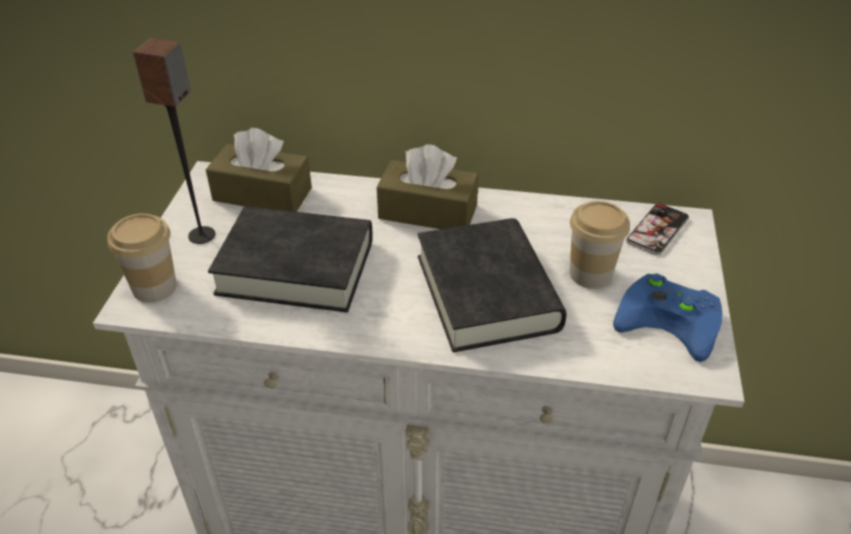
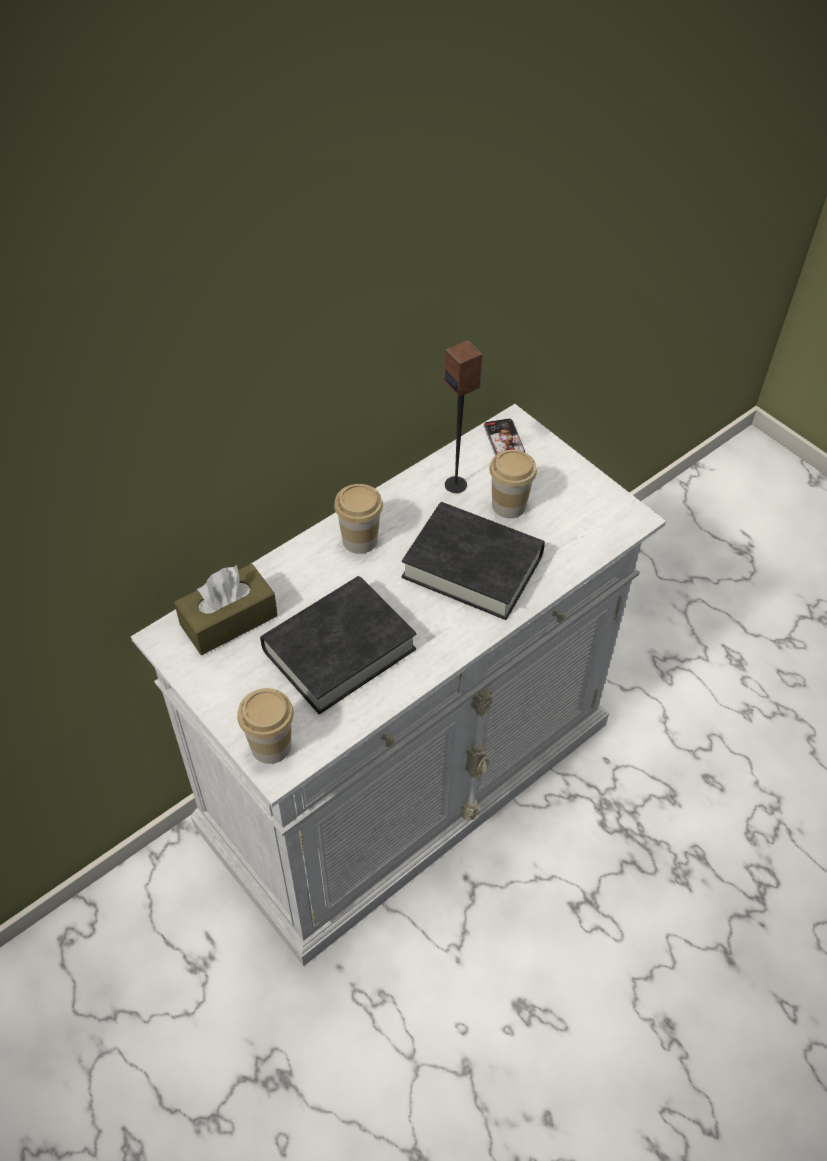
camera: 50 degrees left, 10 degrees up
speaker [133,38,215,244] -> speaker moved to [444,340,483,493]
brown tissue box [377,144,479,229] -> cup [334,484,383,554]
blue game controller [613,273,722,362] -> none

